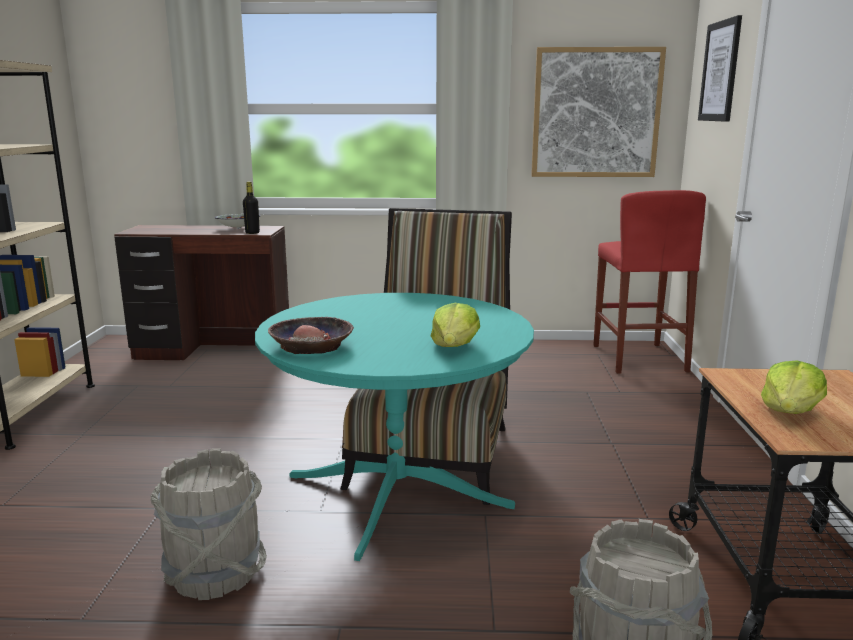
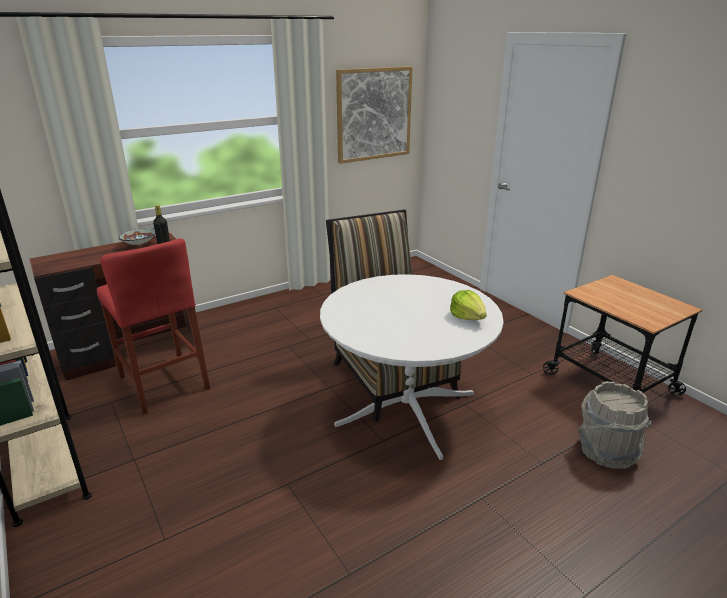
camera: 35 degrees left, 10 degrees up
grey bucket [151,448,267,600] -> none
turquoise dining table [255,293,534,561] -> white dining table [320,274,504,460]
bowl [268,317,354,354] -> none
red stool [593,190,706,374] -> red stool moved to [97,238,210,415]
picture [698,15,742,122] -> none
lettuce [761,360,827,414] -> none

